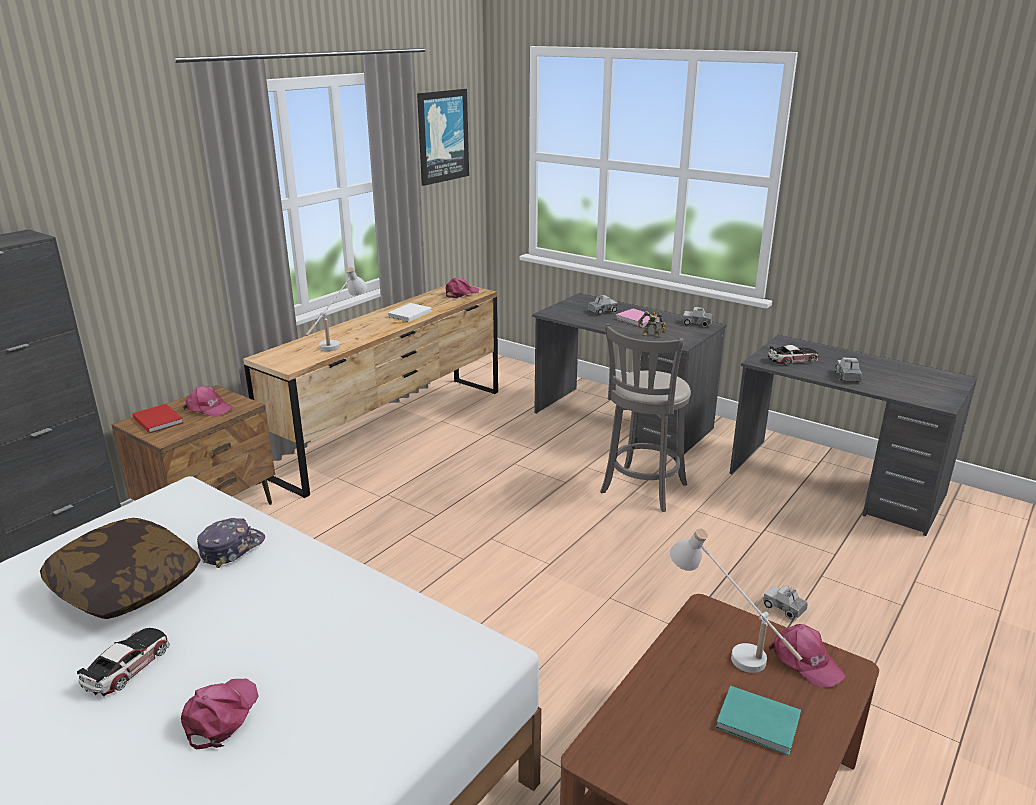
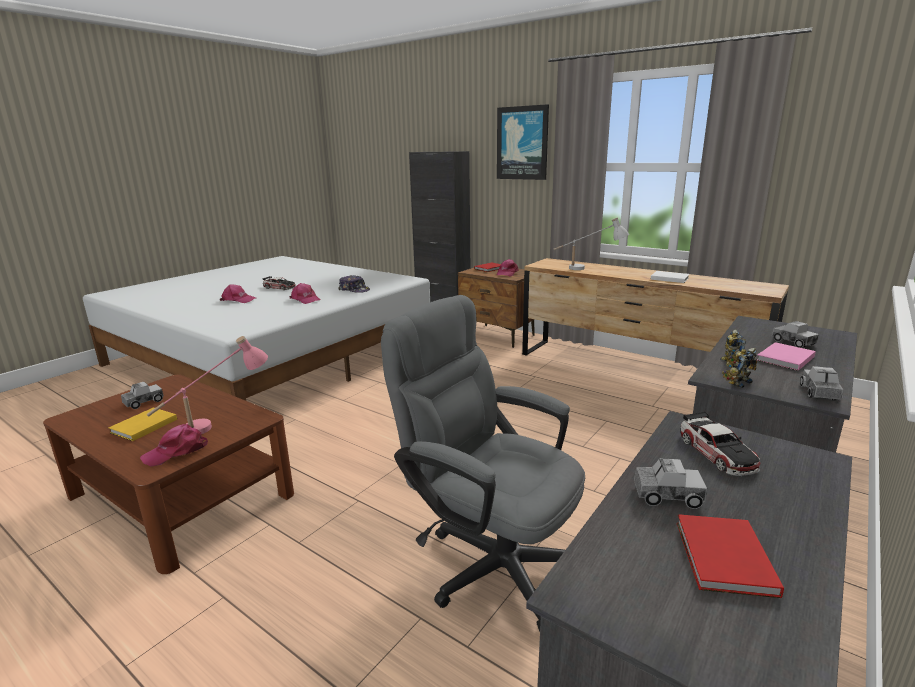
camera: 90 degrees right, 5 degrees down
pillow [40,518,201,619] -> none
picture [417,89,469,186] -> picture moved to [497,104,549,180]
pink cap [446,278,479,298] -> pink cap moved to [289,283,320,304]
grey stool [600,323,691,512] -> none
white table lamp [670,528,803,673] -> pink table lamp [146,336,268,434]
turquoise book [716,686,801,755] -> yellow book [109,407,177,441]
toy truck [763,585,808,619] -> toy truck moved to [121,382,164,409]
none -> grey office chair [381,295,585,632]
none -> red book [677,514,784,598]
none -> toy robot [722,348,757,388]

